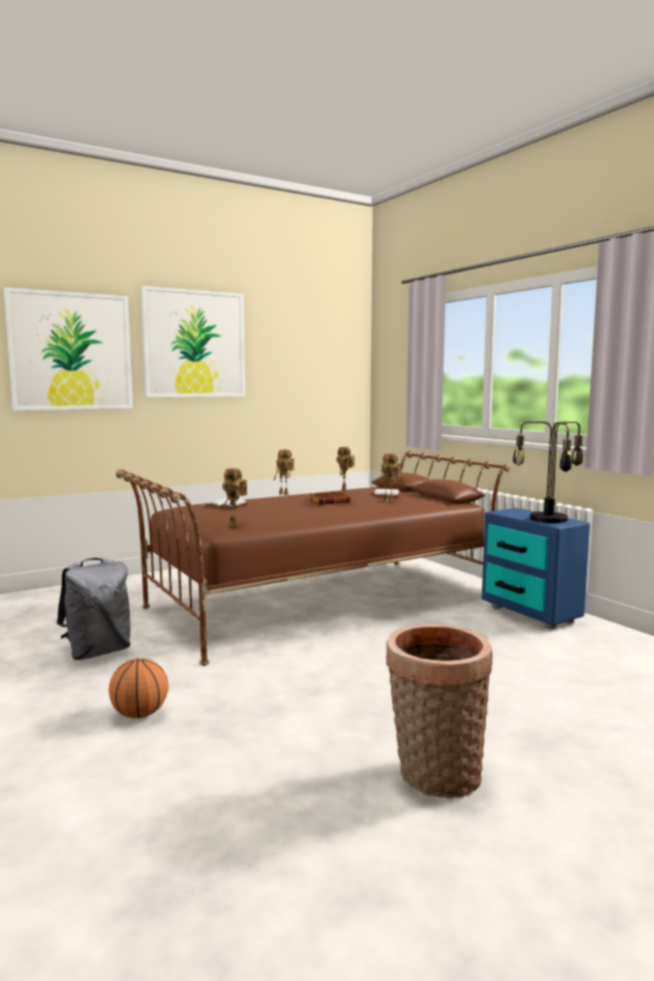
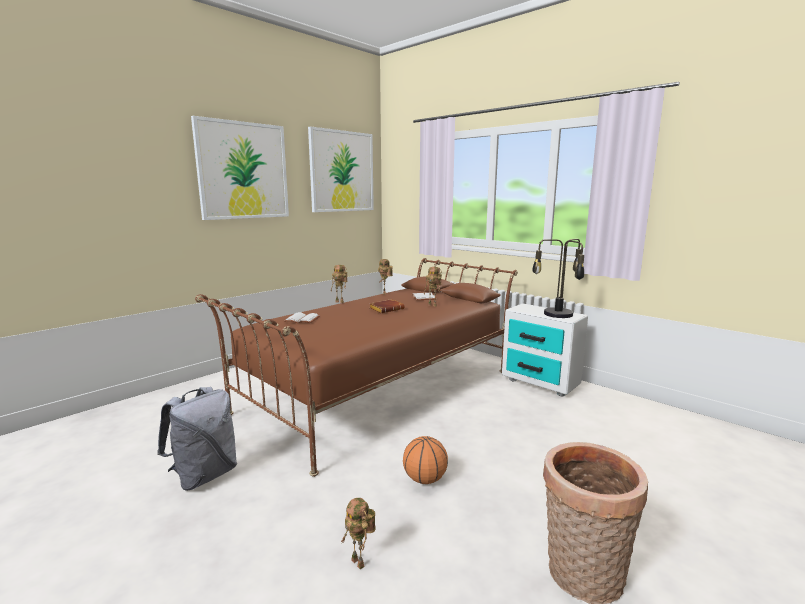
camera: 15 degrees left, 5 degrees up
picture [4,287,133,410] -> picture moved to [308,126,374,212]
basketball [109,658,169,718] -> basketball moved to [403,436,448,484]
toy robot [222,468,248,527] -> toy robot moved to [341,498,376,570]
blue nightstand [482,508,590,629] -> white nightstand [502,303,588,396]

